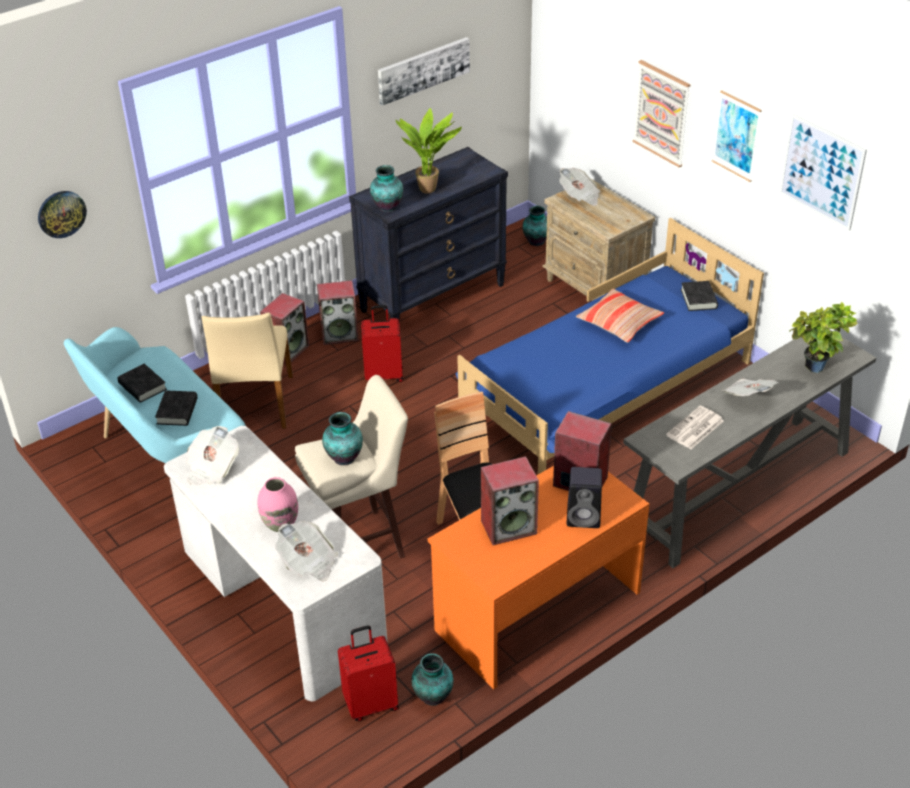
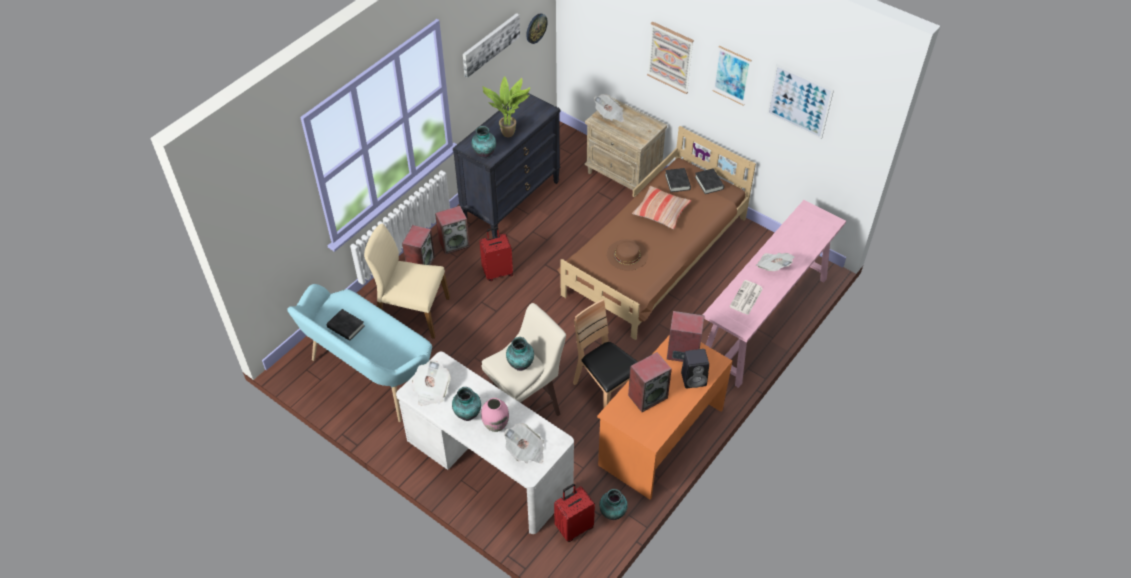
camera: 15 degrees left, 10 degrees up
wall clock [38,191,87,238] -> wall clock moved to [526,13,548,44]
black book [155,390,198,426] -> black book moved to [665,168,691,192]
beige chair [201,313,293,429] -> beige chair turned 120 degrees clockwise [364,223,450,339]
blue bed [455,218,764,474] -> brown bed [558,126,756,340]
vase [522,206,547,246] -> vase moved to [452,387,481,421]
grey console table [623,329,876,568] -> pink console table [703,200,846,388]
potted plant [790,302,858,373] -> none
none -> brown hat [607,239,648,271]

